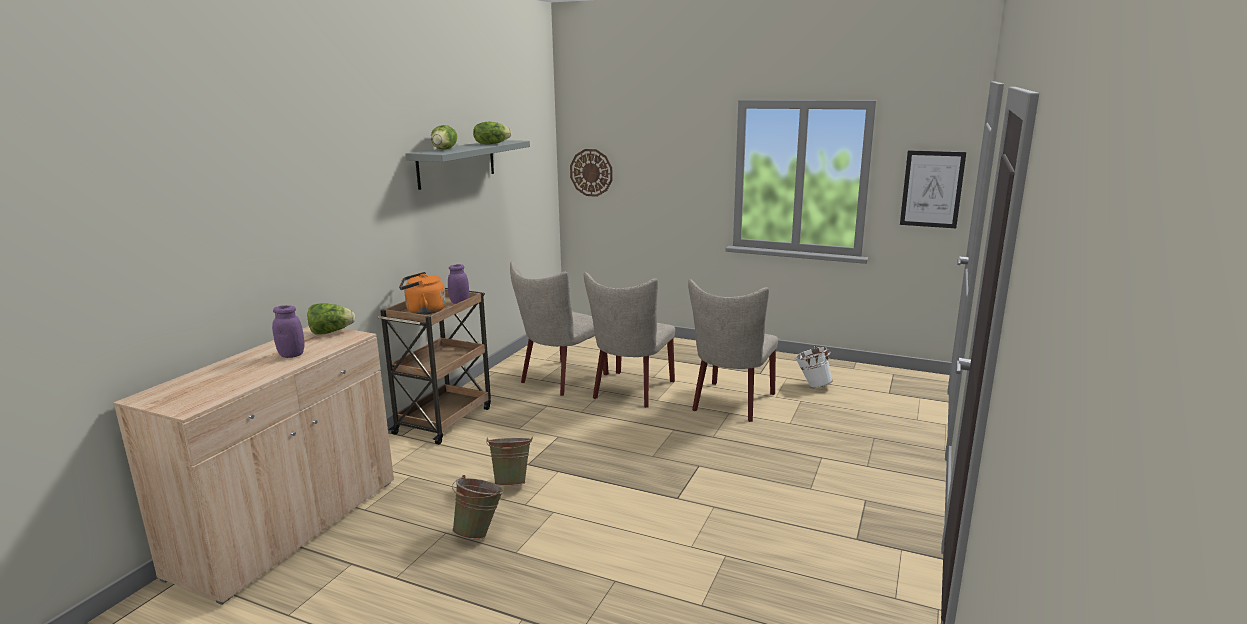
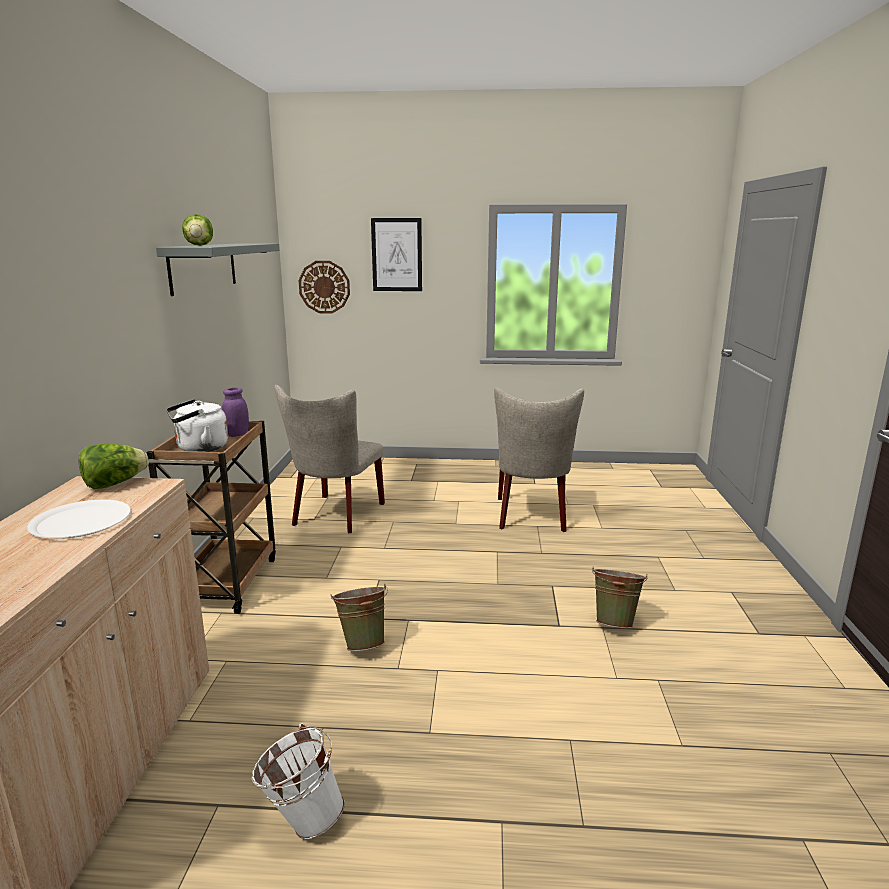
camera: 20 degrees left, 0 degrees up
purple jar [272,305,305,358] -> white plate [27,500,131,539]
orange kettle [399,272,446,314] -> white kettle [166,399,228,452]
green bucket [452,475,504,539] -> green bucket moved to [592,568,648,628]
lettuce [473,122,511,144] -> none
beige chair [584,272,675,408] -> none
white bucket [795,346,833,388] -> white bucket moved to [251,724,345,839]
picture [900,151,966,228] -> picture moved to [371,218,422,291]

